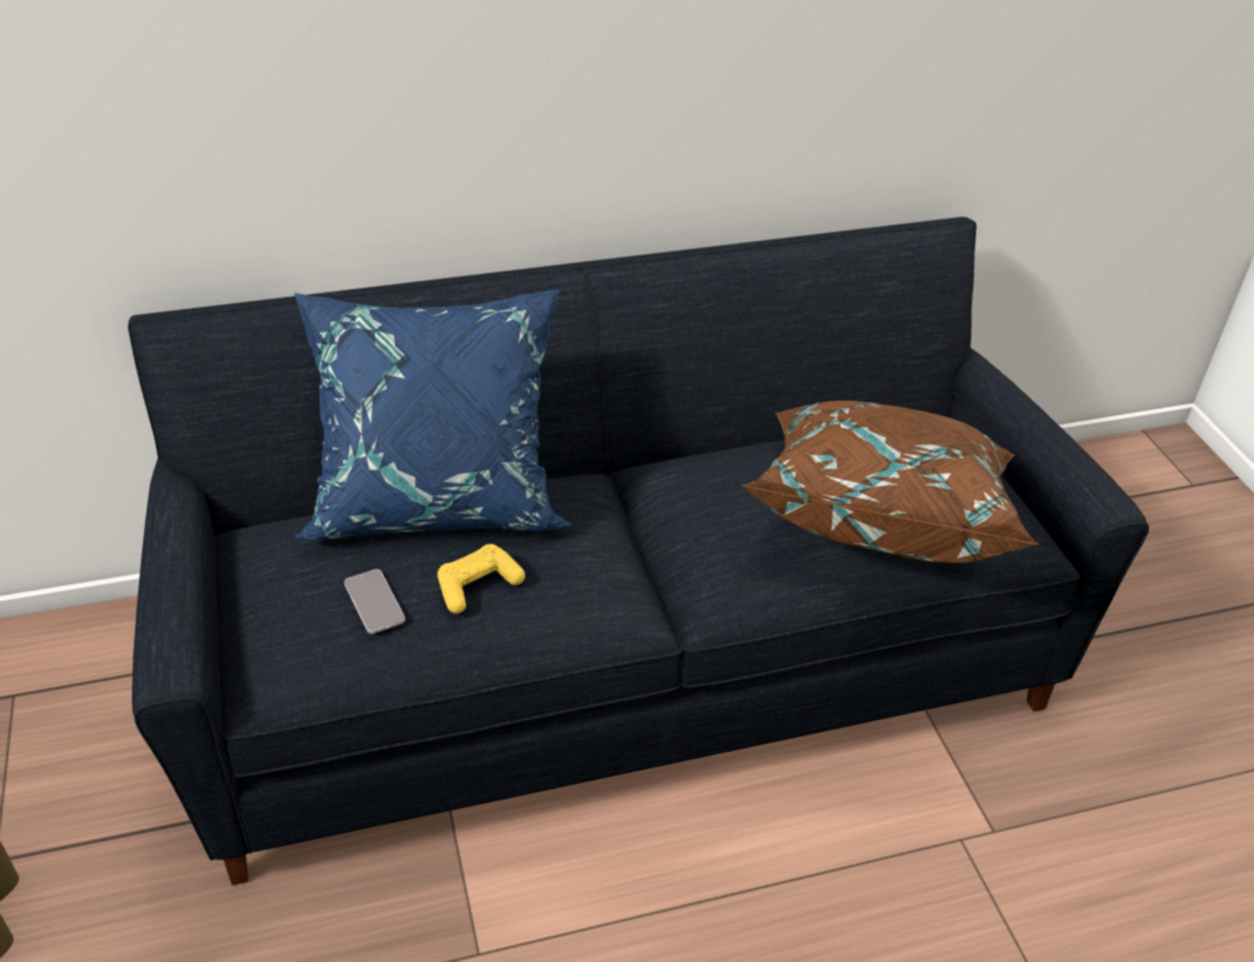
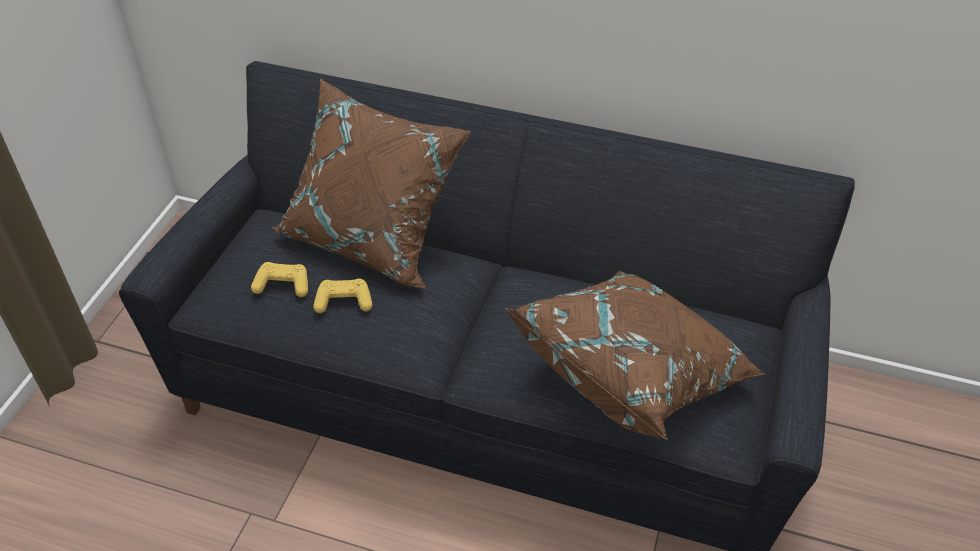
camera: 35 degrees right, 5 degrees up
blue pillow [294,289,572,540] -> brown pillow [272,78,472,289]
phone [344,569,405,634] -> yellow game controller [251,262,308,297]

